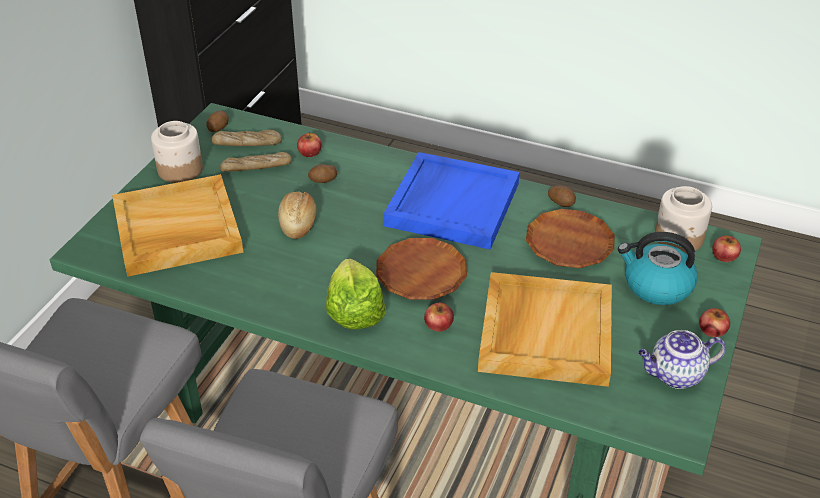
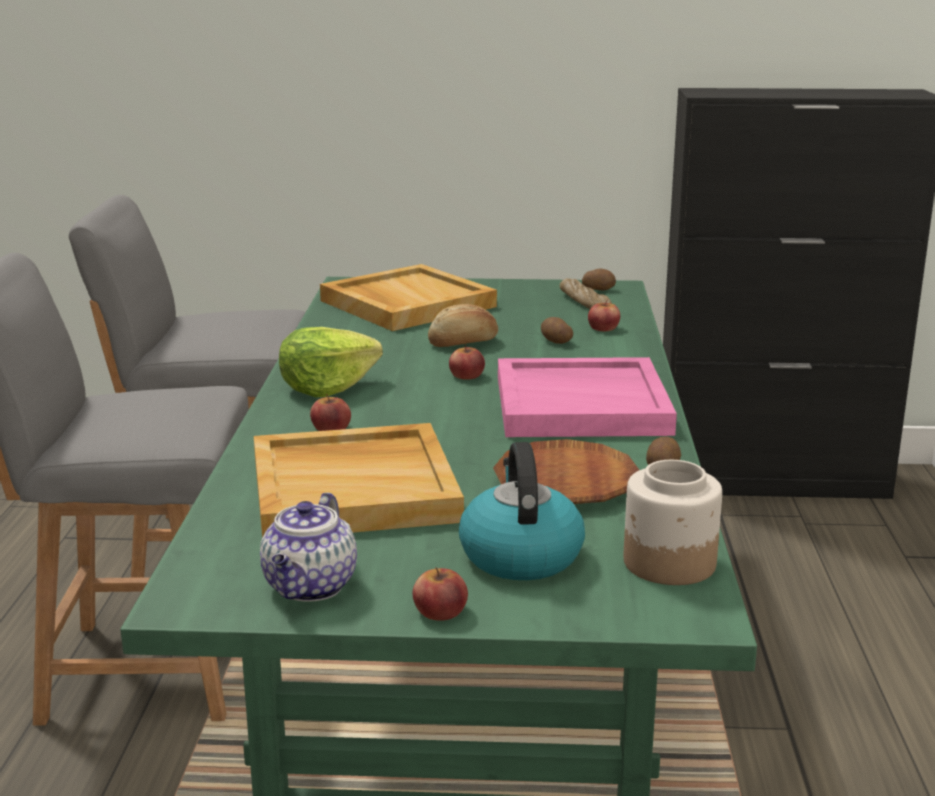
camera: 70 degrees right, 20 degrees down
jar [151,121,203,183] -> none
bread [220,152,292,172] -> none
brown plate [376,238,467,300] -> none
blue tray [383,152,520,250] -> pink tray [498,357,677,437]
teapot [638,330,726,389] -> teapot turned 135 degrees counterclockwise [260,492,357,602]
apple [712,235,741,262] -> apple moved to [449,345,485,380]

